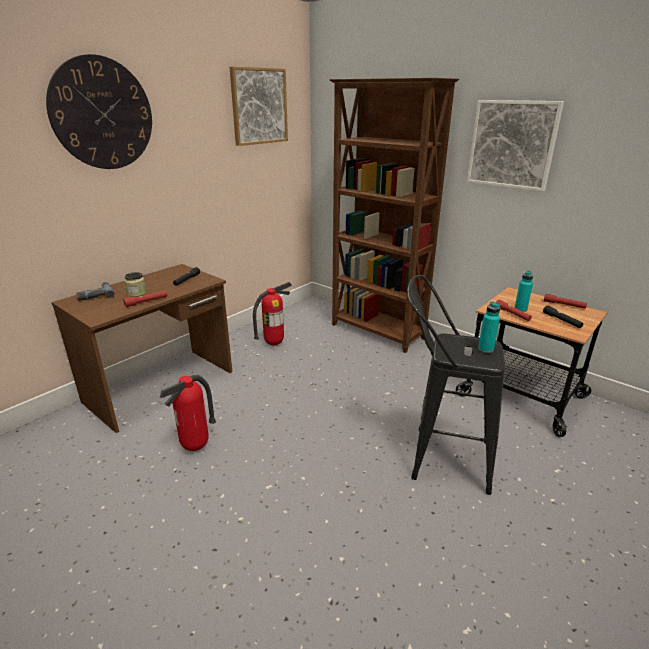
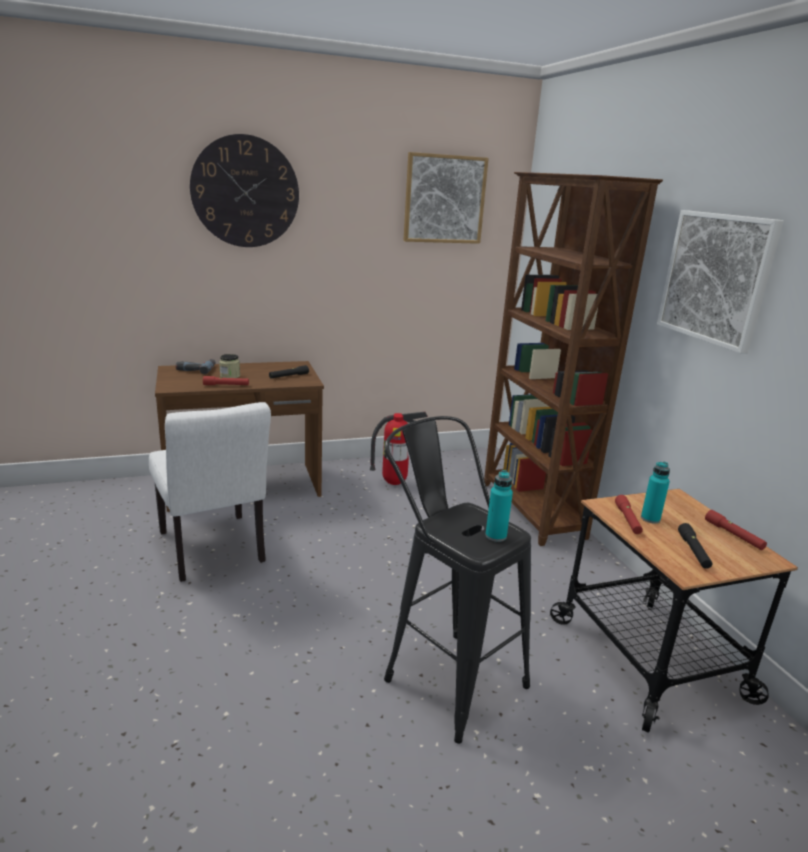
camera: 30 degrees right, 5 degrees down
fire extinguisher [160,375,216,451] -> white chair [149,402,271,582]

